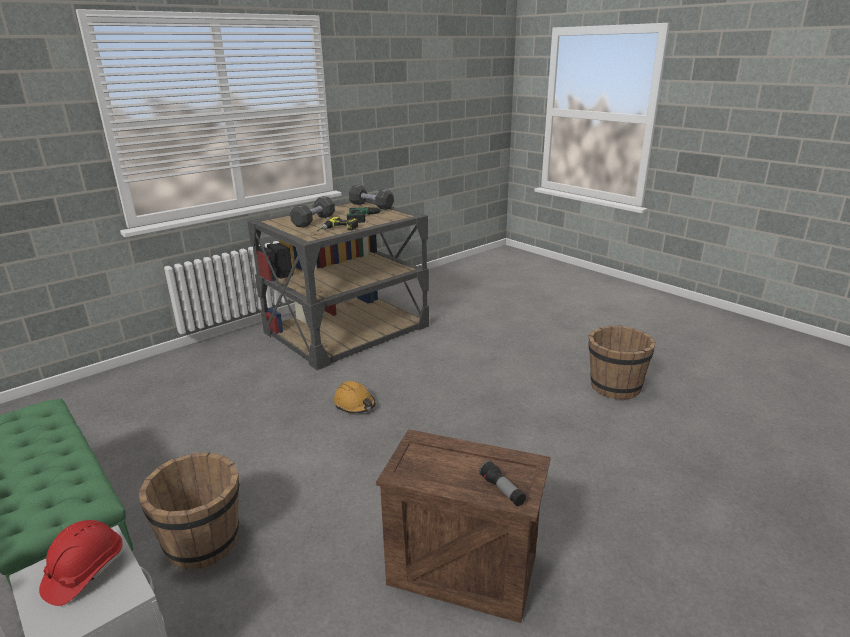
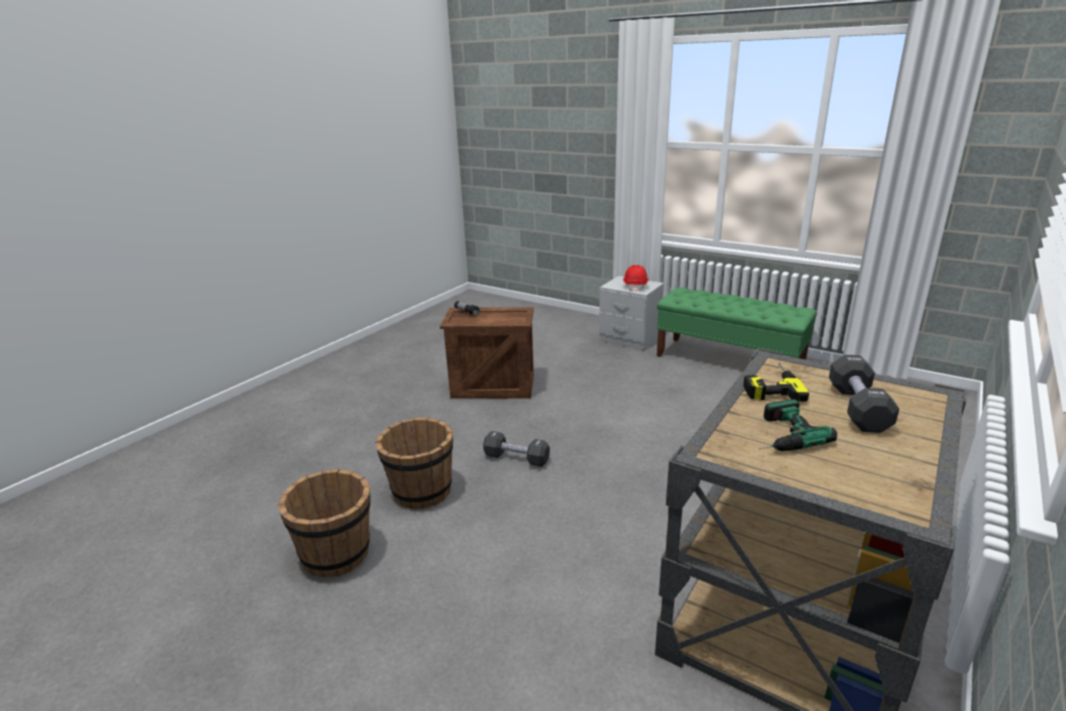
camera: 165 degrees right, 0 degrees up
brown bucket [139,452,240,569] -> brown bucket moved to [375,418,453,509]
orange hard hat [334,381,376,413] -> none
black dumbbell [349,185,394,210] -> black dumbbell moved to [483,431,550,467]

